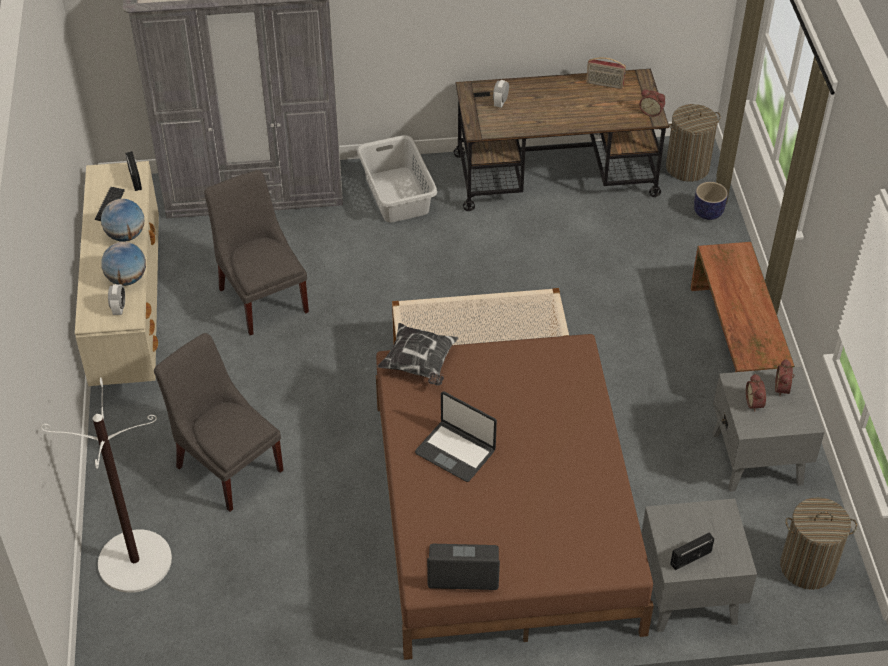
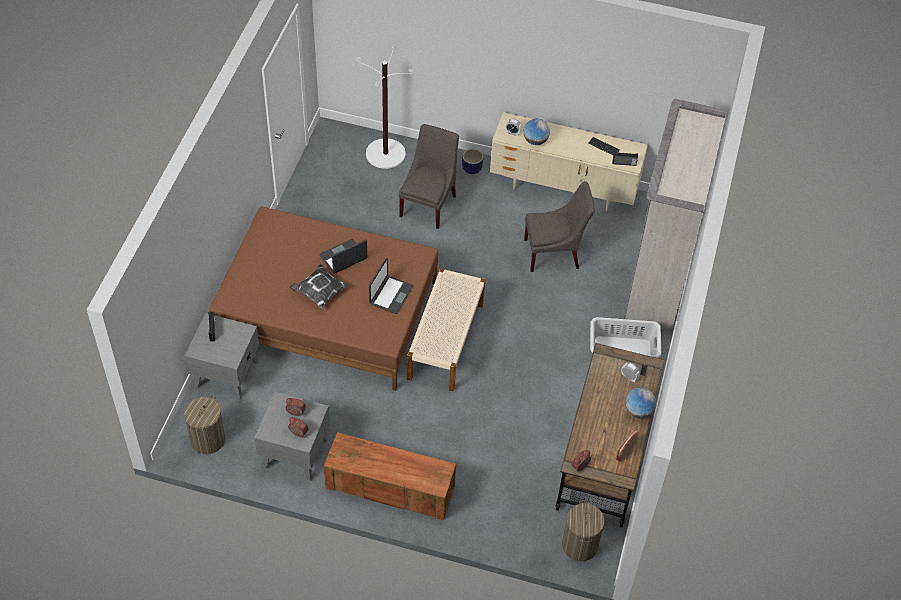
camera: 110 degrees right, 5 degrees up
globe [101,199,144,242] -> globe moved to [625,388,656,418]
grey chair [154,333,283,512] -> grey chair turned 45 degrees counterclockwise [399,124,459,229]
pillow [377,323,458,386] -> pillow moved to [290,264,349,309]
laptop [427,544,500,590] -> laptop moved to [369,258,413,314]
planter [694,182,728,220] -> planter moved to [462,149,483,174]

